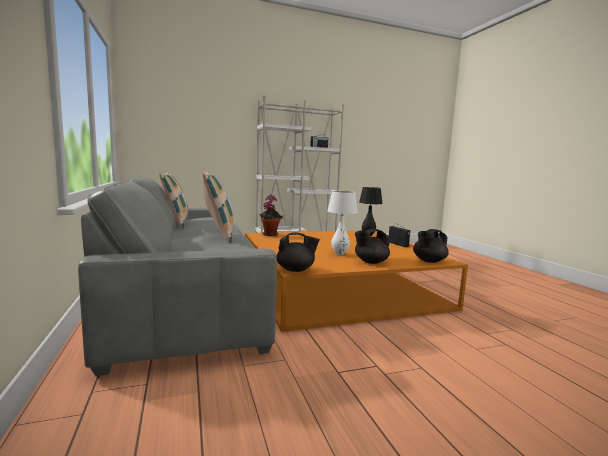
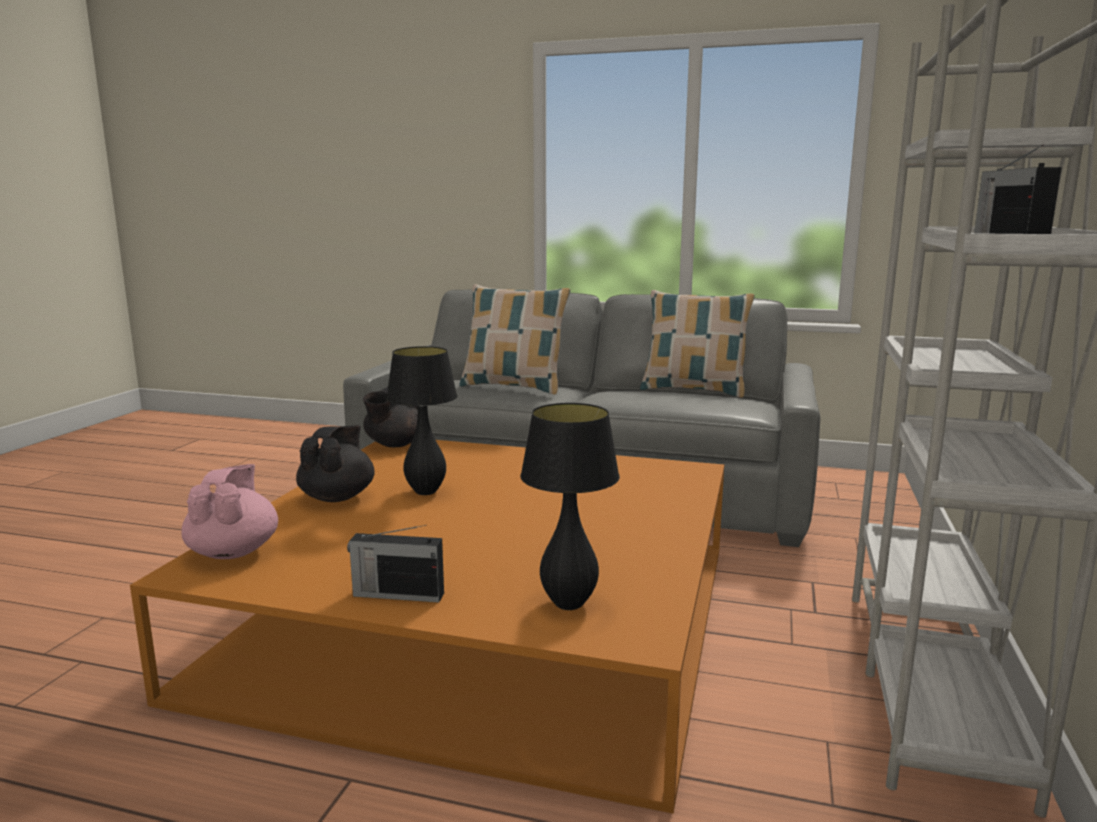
camera: 125 degrees right, 5 degrees up
potted plant [260,195,283,236] -> none
white table lamp [328,191,358,255] -> black table lamp [386,346,457,495]
black teapot [413,229,449,263] -> pink teapot [181,464,278,559]

